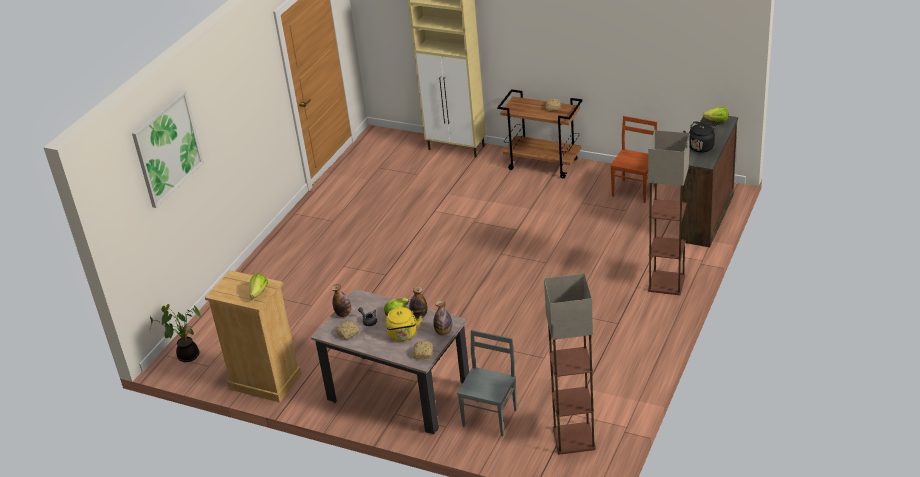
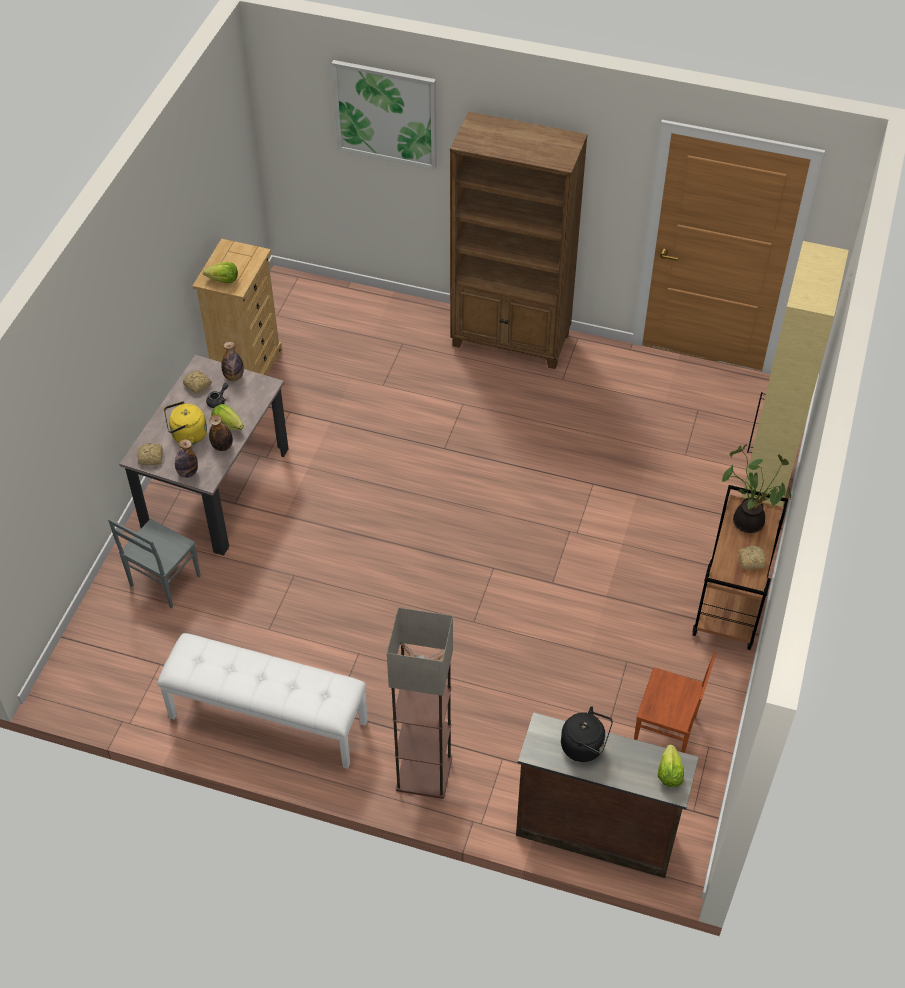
camera: 80 degrees right, 15 degrees up
potted plant [150,304,202,362] -> potted plant moved to [722,444,791,533]
grey chair [457,330,517,436] -> grey chair turned 105 degrees clockwise [108,518,201,609]
floor lamp [544,273,596,455] -> none
none -> white bench [157,633,368,769]
none -> brown bookcase [450,111,588,369]

